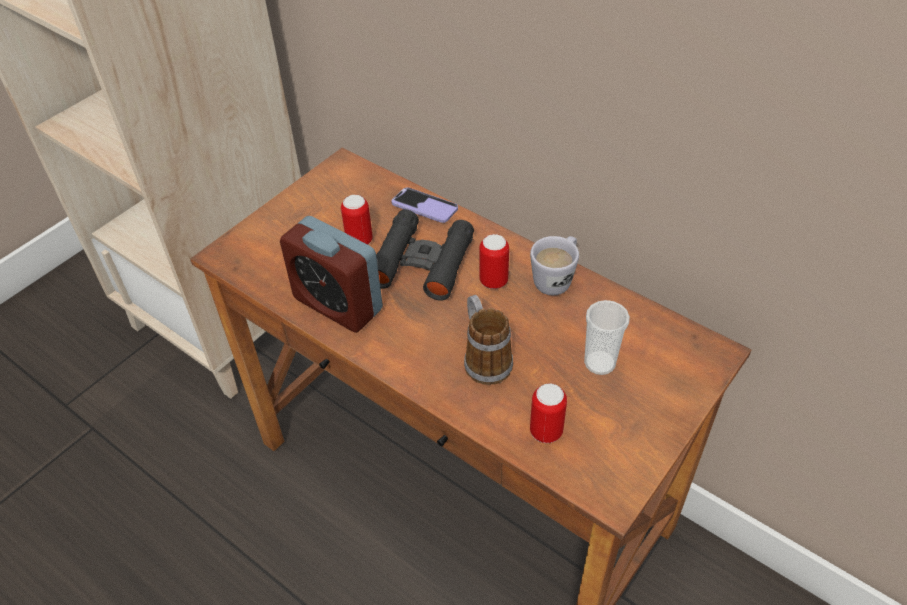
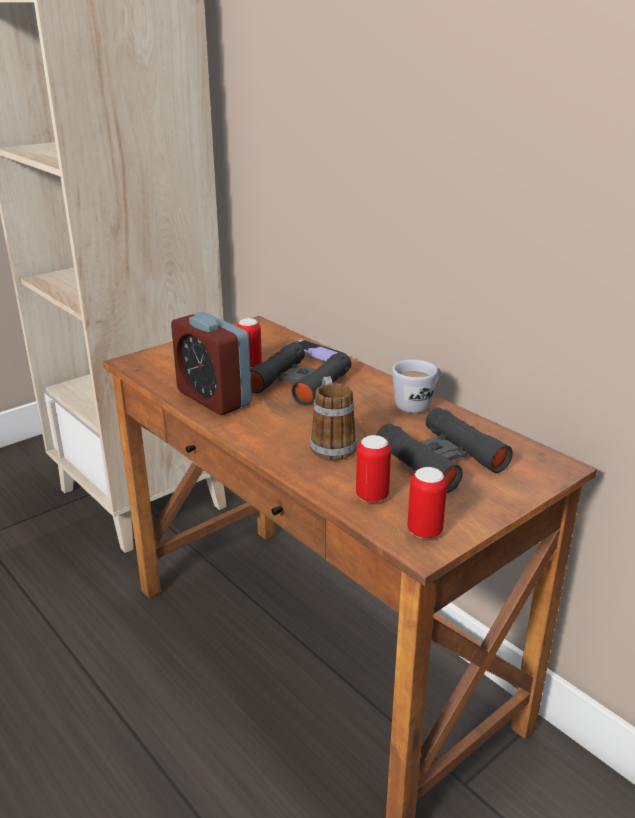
camera: 10 degrees right, 20 degrees down
can [480,234,509,289] -> can moved to [407,467,447,539]
cup [584,300,630,375] -> black binoculars [377,407,513,493]

